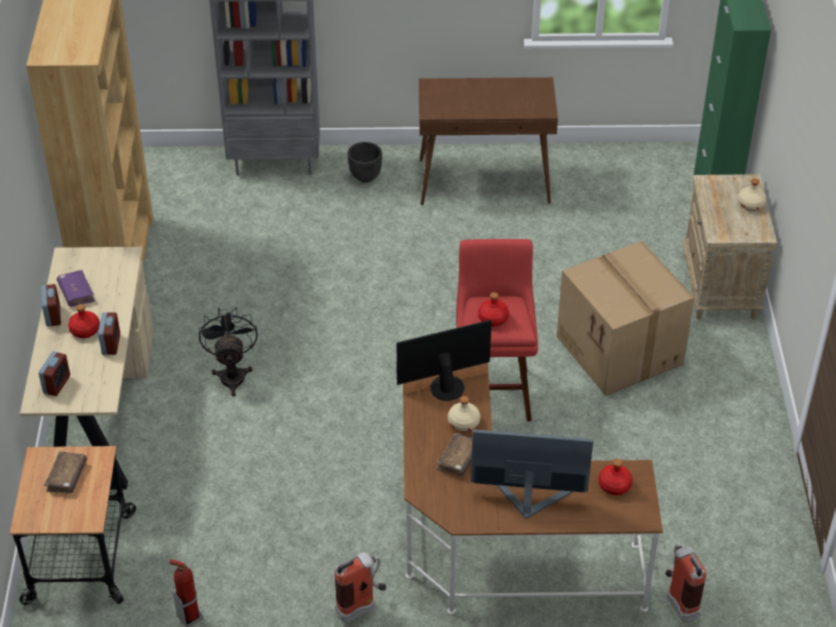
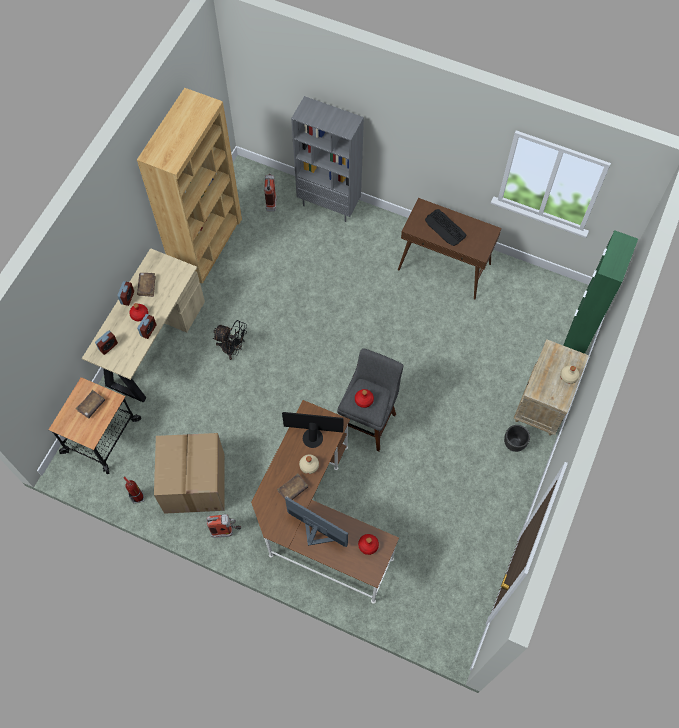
camera: 25 degrees right, 20 degrees up
purple book [57,270,95,307] -> brown book [137,273,156,297]
black fan [199,308,258,397] -> black fan turned 90 degrees clockwise [213,320,247,360]
black planter [348,142,382,183] -> black planter moved to [504,425,530,452]
red stool [456,239,538,422] -> grey stool [337,348,403,452]
cardboard box [557,241,695,396] -> cardboard box moved to [154,433,224,514]
fire extinguisher [666,545,706,623] -> fire extinguisher moved to [264,173,277,212]
none -> keyboard [425,209,467,246]

